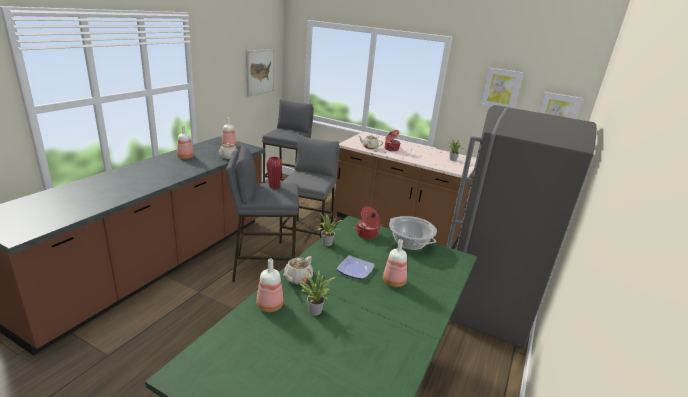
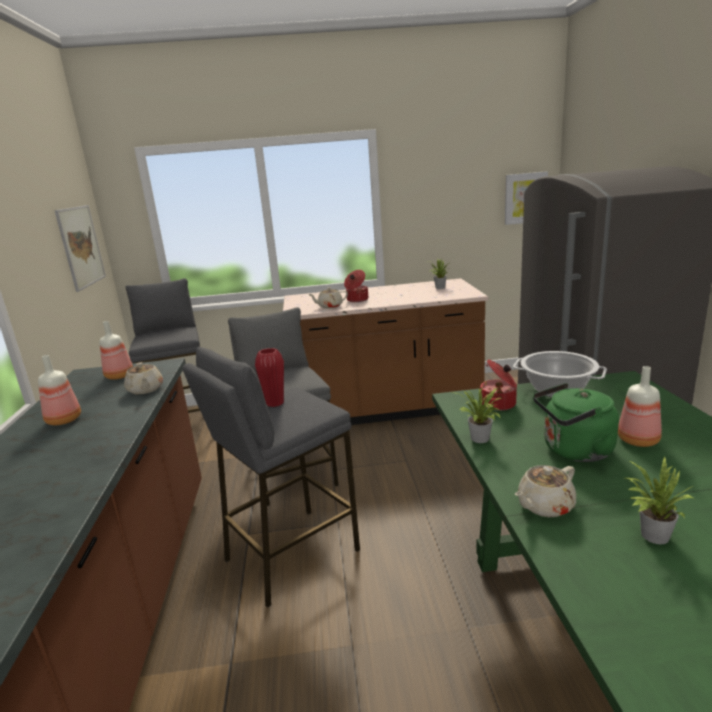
camera: 30 degrees left, 5 degrees down
bottle [256,259,284,312] -> none
beige teapot [283,256,313,284] -> beige teapot turned 60 degrees clockwise [515,465,576,517]
plate [336,255,375,279] -> green kettle [533,383,619,462]
picture [480,68,523,108] -> none

